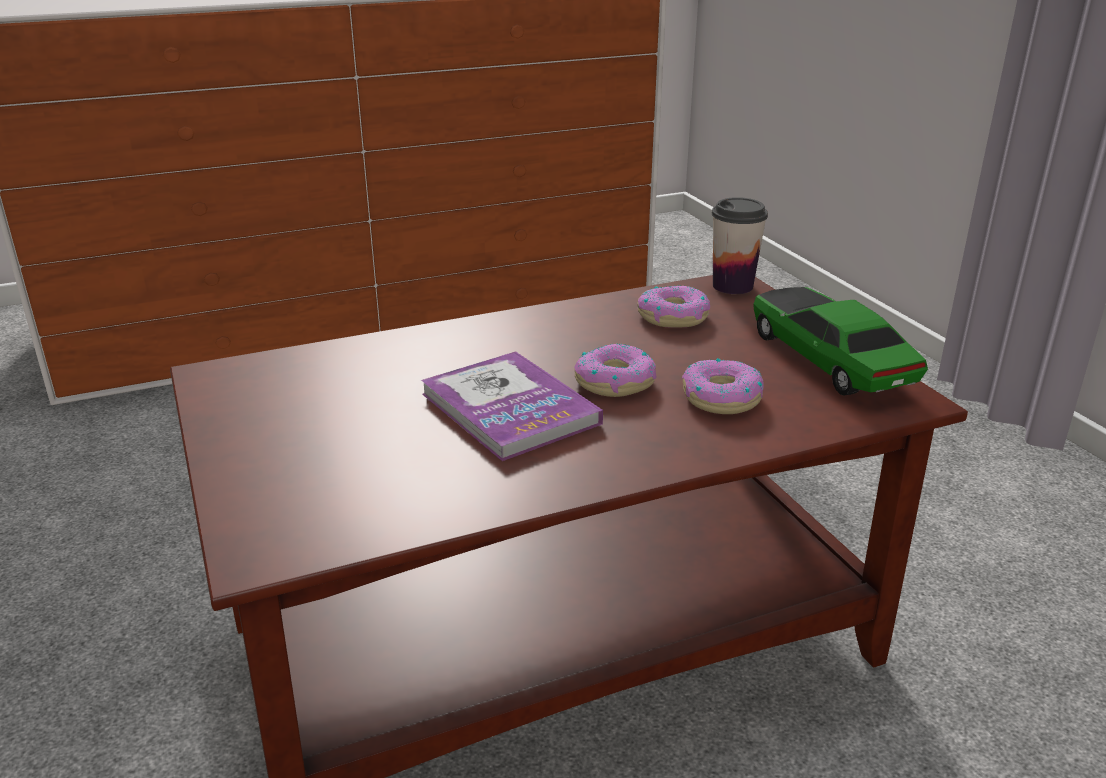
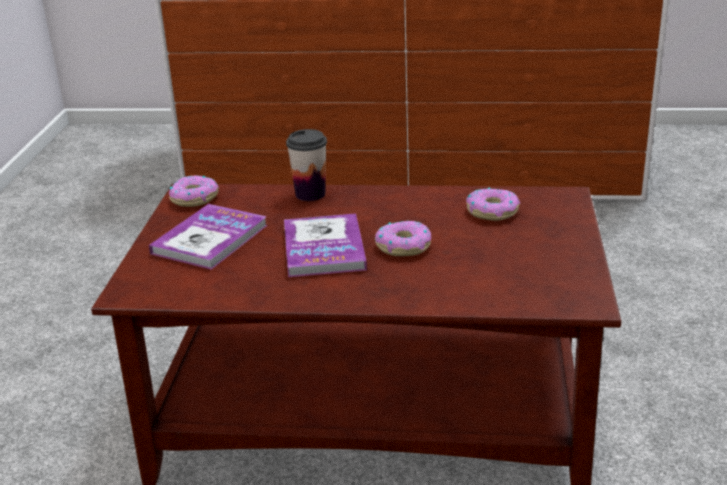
camera: 30 degrees right, 0 degrees up
donut [682,358,764,414] -> donut moved to [169,175,219,207]
cup [712,197,768,294] -> cup moved to [286,129,327,201]
toy car [754,287,928,395] -> none
none -> book [149,204,268,270]

